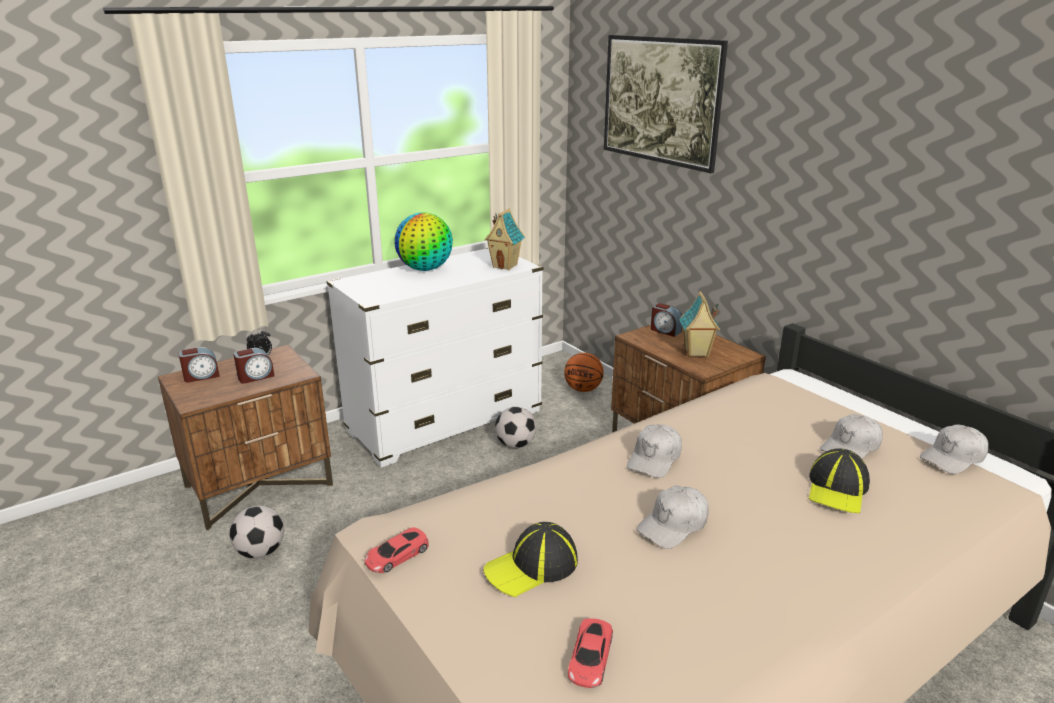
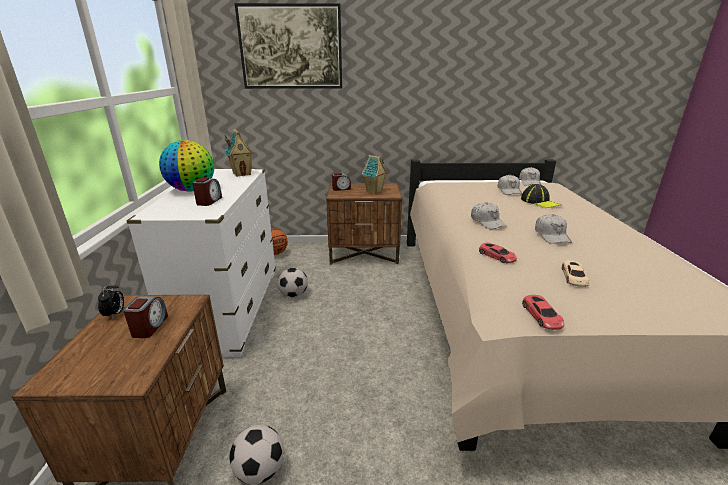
camera: 55 degrees left, 0 degrees up
alarm clock [179,347,220,382] -> alarm clock moved to [192,178,222,206]
cap [484,522,578,597] -> beige toy car [562,261,589,287]
red toy car [568,618,613,688] -> red toy car moved to [479,243,517,263]

